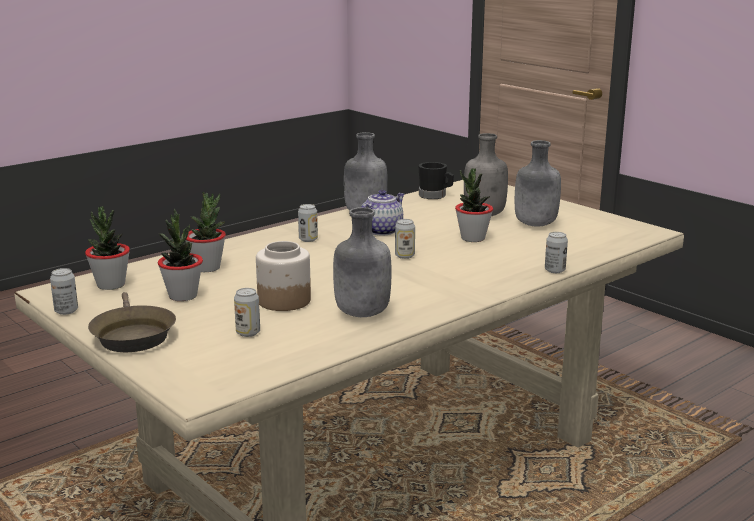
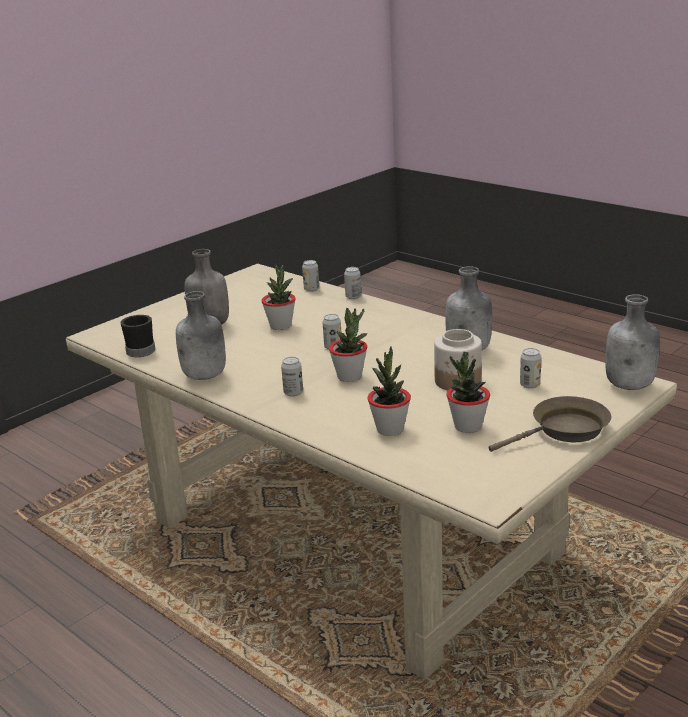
camera: 95 degrees left, 5 degrees up
can [50,268,78,315] -> can moved to [302,260,319,292]
potted plant [85,206,130,290] -> potted plant moved to [329,308,367,382]
teapot [361,190,404,236] -> none
grey bottle [515,140,561,227] -> grey bottle moved to [605,294,660,390]

